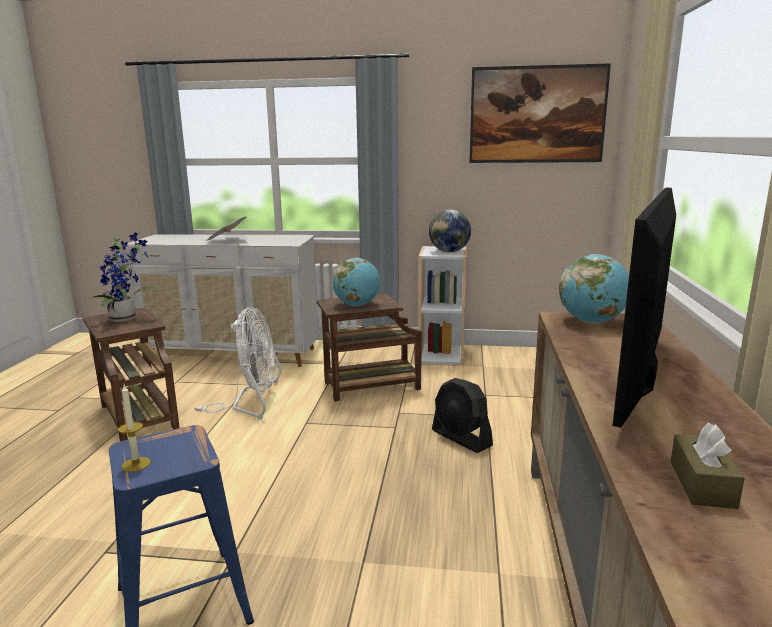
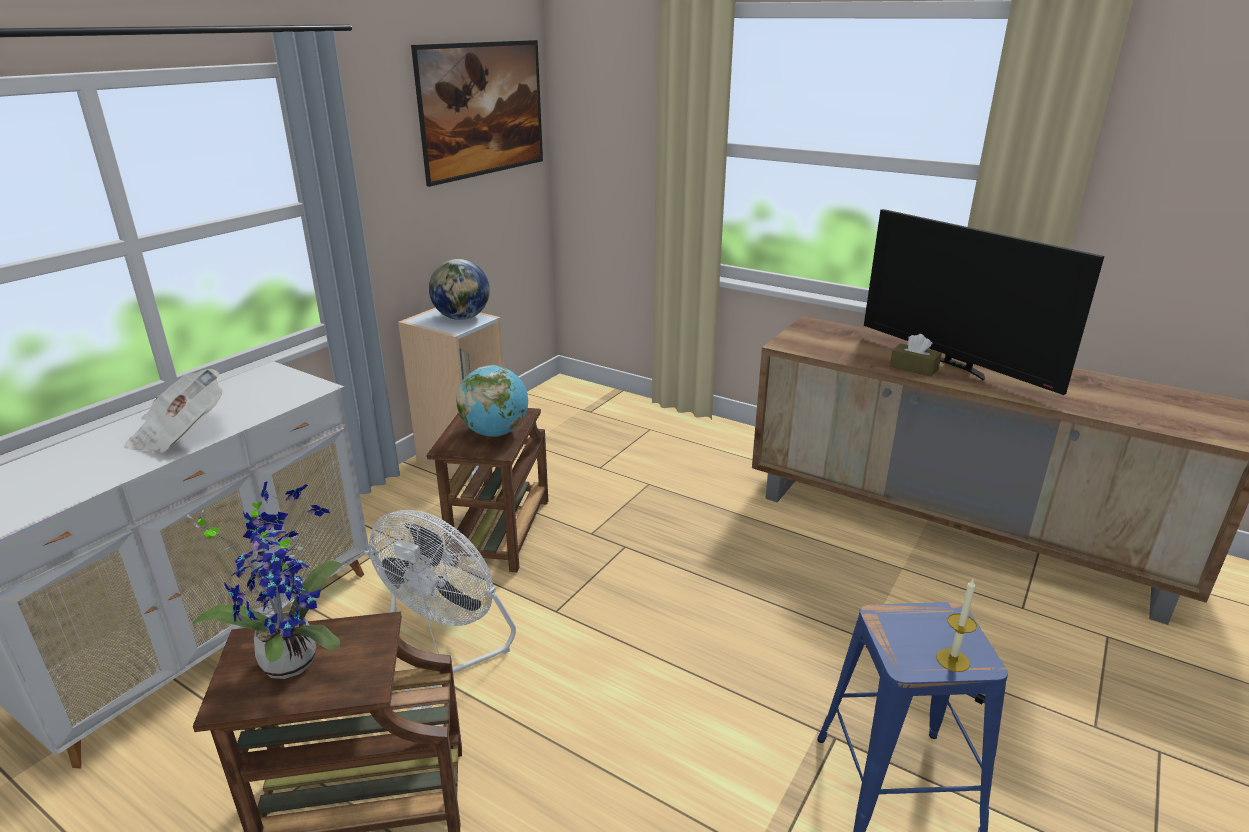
camera: 65 degrees left, 10 degrees up
black fan [432,378,493,453] -> none
globe [559,254,629,323] -> none
brown tissue box [671,423,745,509] -> brown tissue box moved to [890,334,942,377]

